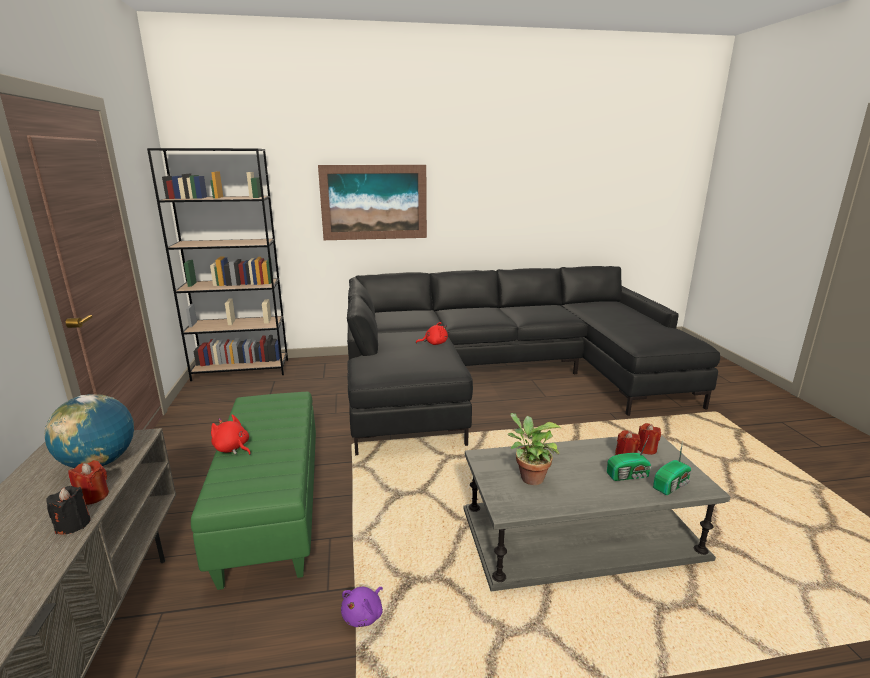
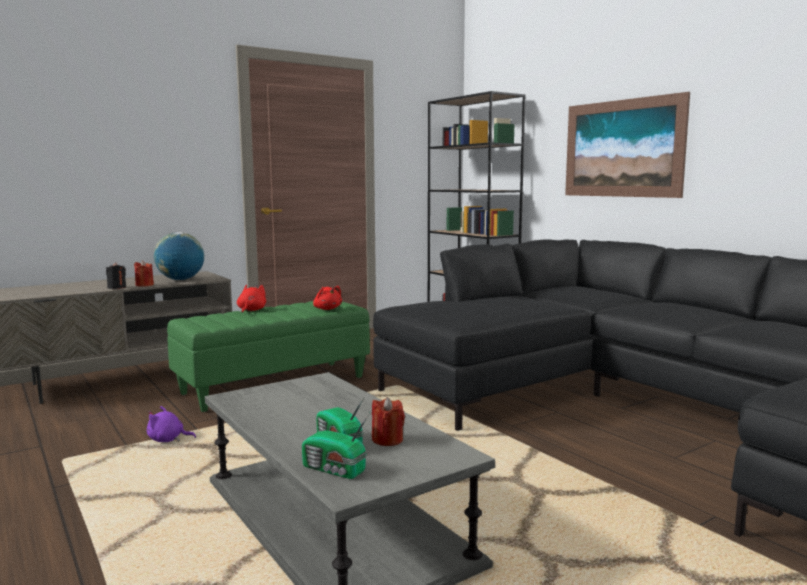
camera: 65 degrees right, 10 degrees down
red plush toy [416,322,448,345] -> red plush toy moved to [313,286,342,310]
potted plant [508,413,562,485] -> none
red candle [638,423,661,455] -> none

